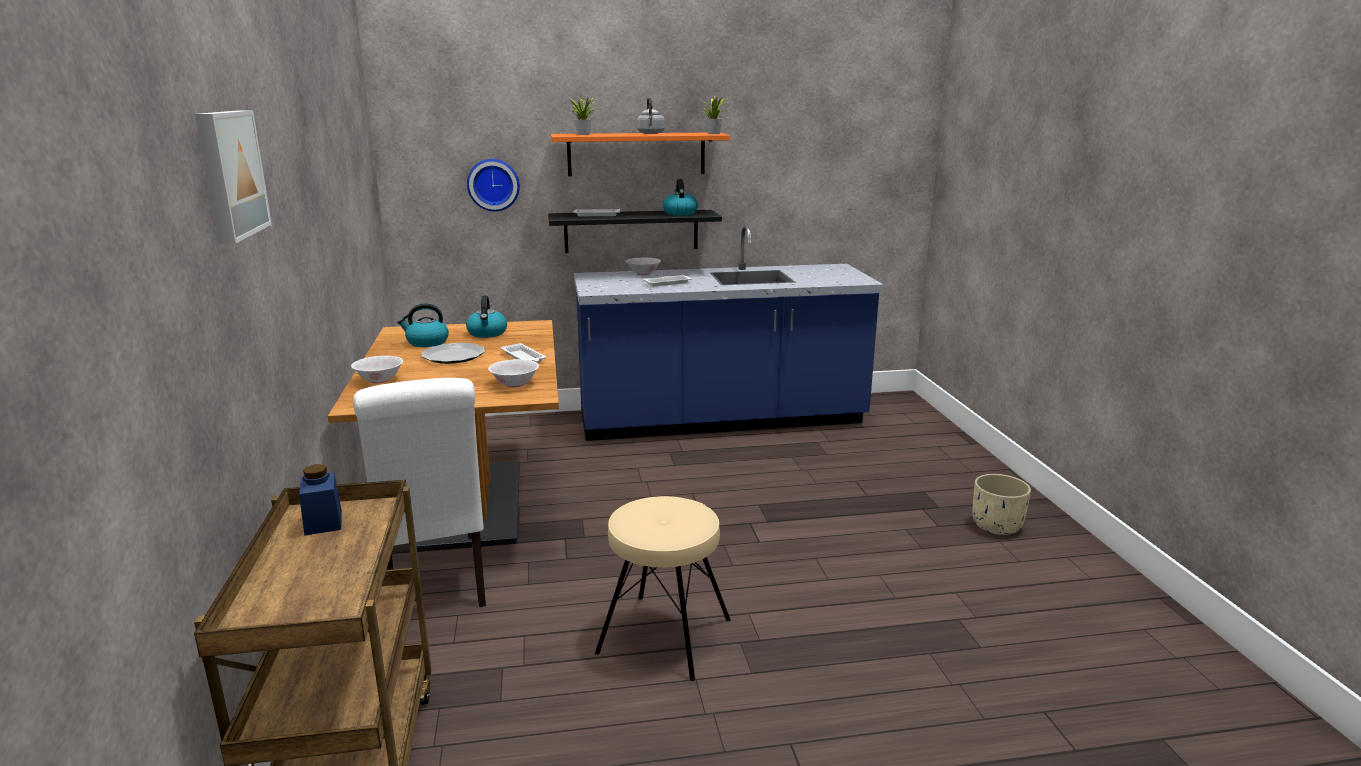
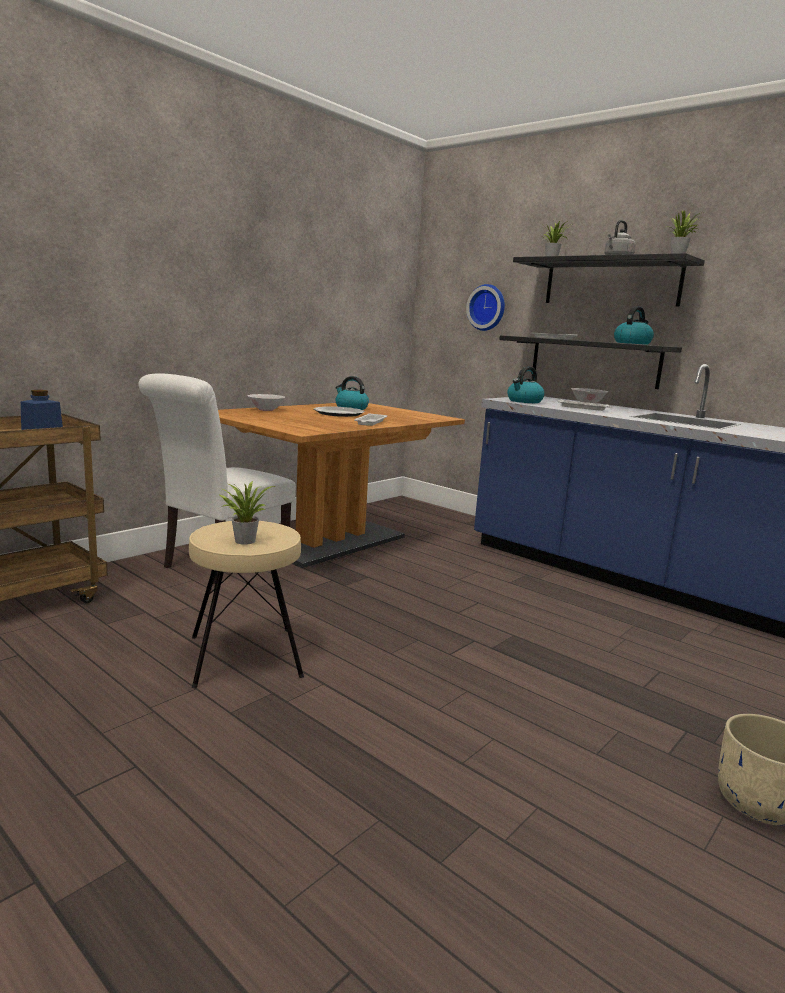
camera: 50 degrees right, 5 degrees down
picture [195,110,272,244] -> none
kettle [466,296,507,338] -> kettle moved to [507,366,545,403]
white bowl [488,359,539,388] -> none
orange shelf [551,133,730,176] -> black shelf [513,253,705,307]
none -> potted plant [220,481,275,545]

